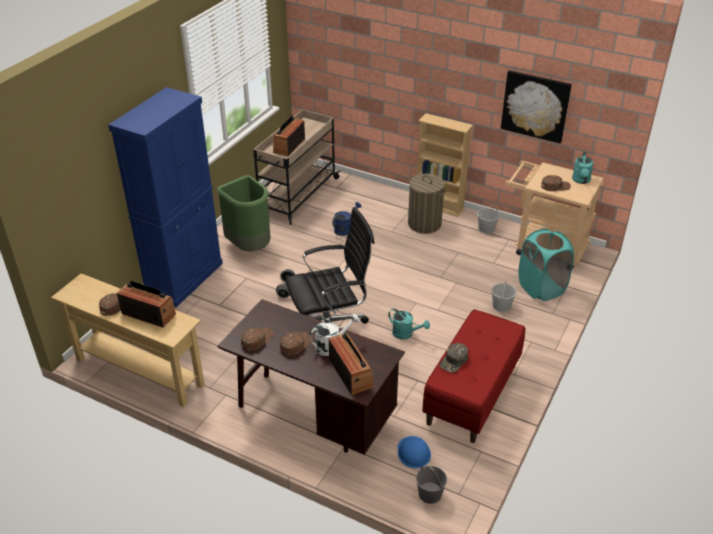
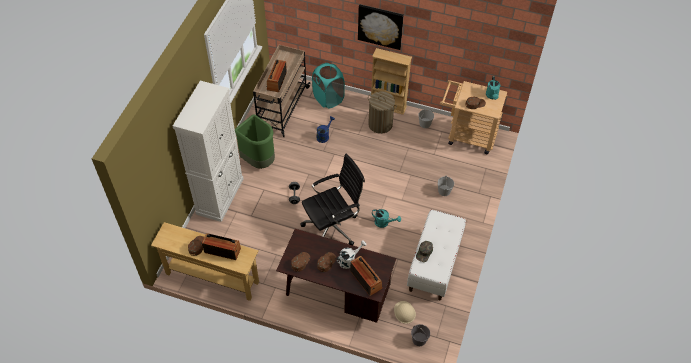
camera: 10 degrees left, 15 degrees up
blue cabinet [108,87,223,308] -> white cabinet [173,81,243,222]
blue hard hat [398,436,431,468] -> beige hard hat [394,301,416,324]
red bench [422,309,525,443] -> white bench [407,210,466,300]
picture [501,71,572,143] -> picture moved to [358,5,404,50]
turquoise laundry basket [518,229,574,301] -> turquoise laundry basket moved to [312,63,345,109]

